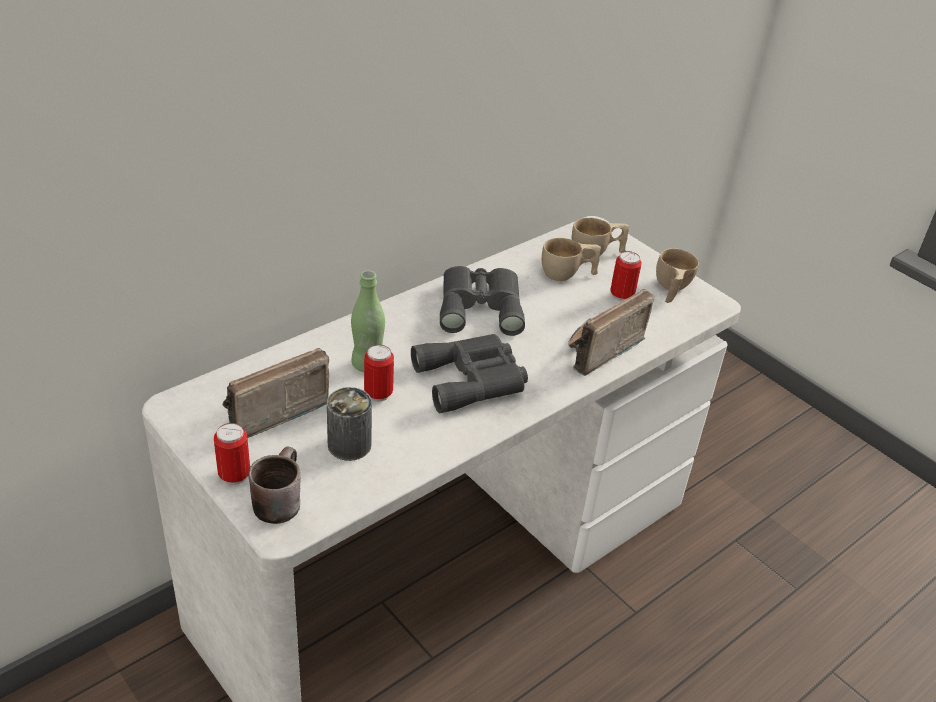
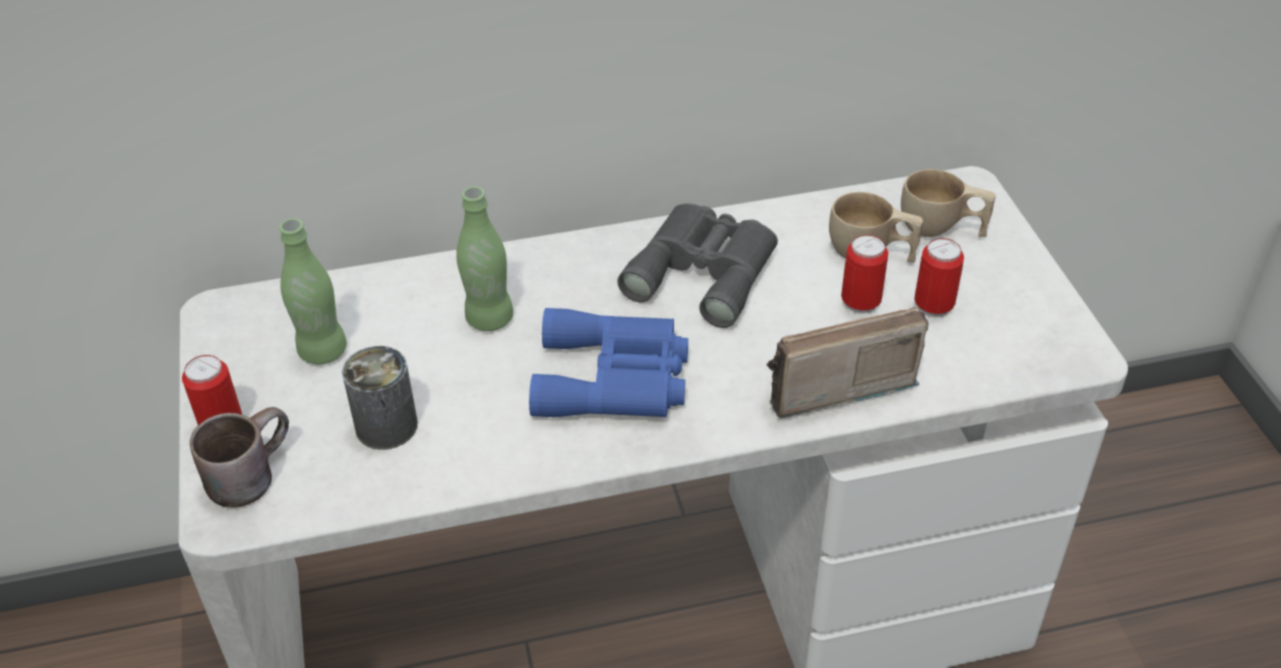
camera: 30 degrees right, 5 degrees up
radio [222,348,329,438] -> green bottle [279,218,347,364]
can [364,345,394,402] -> can moved to [841,235,888,314]
grey binoculars [411,334,528,413] -> blue binoculars [529,308,688,417]
beige cup [656,248,699,303] -> none

